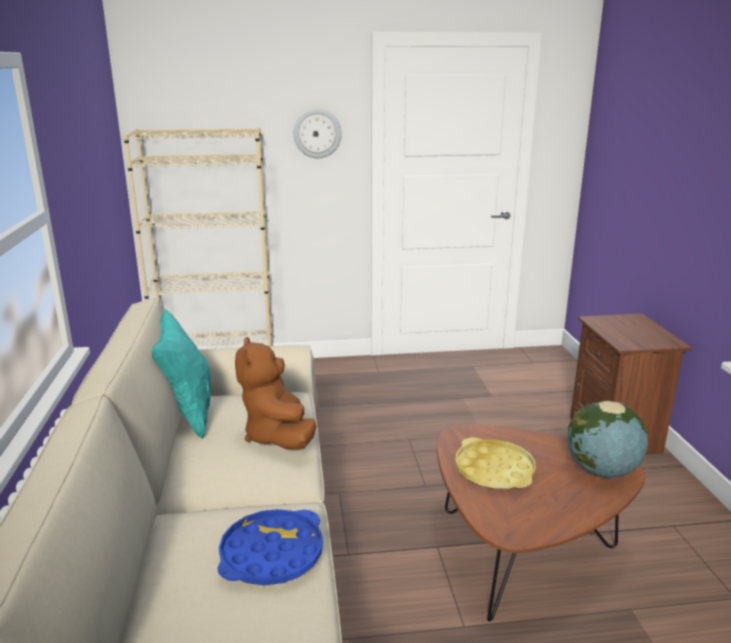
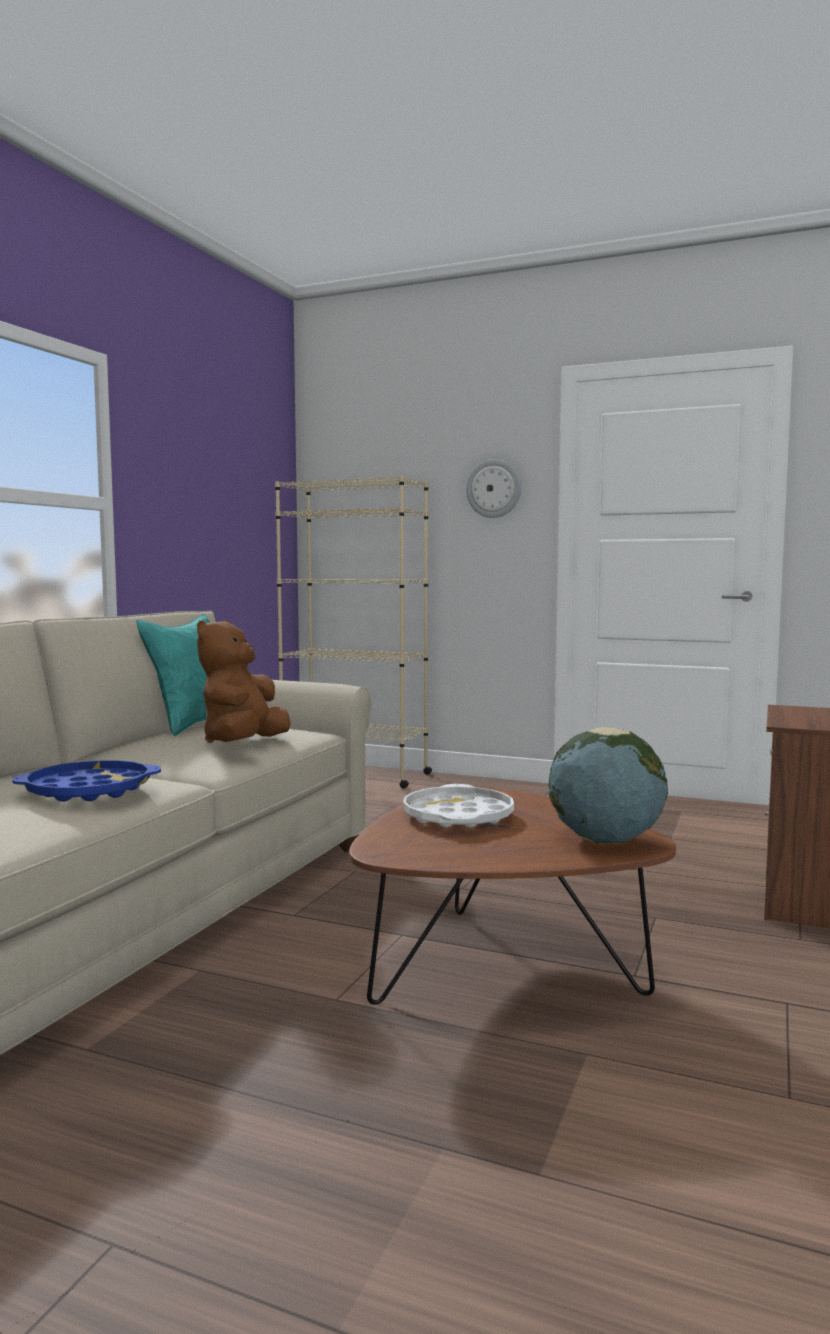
camera: 30 degrees right, 15 degrees down
yellow tray [455,437,536,489] -> white tray [403,784,514,828]

